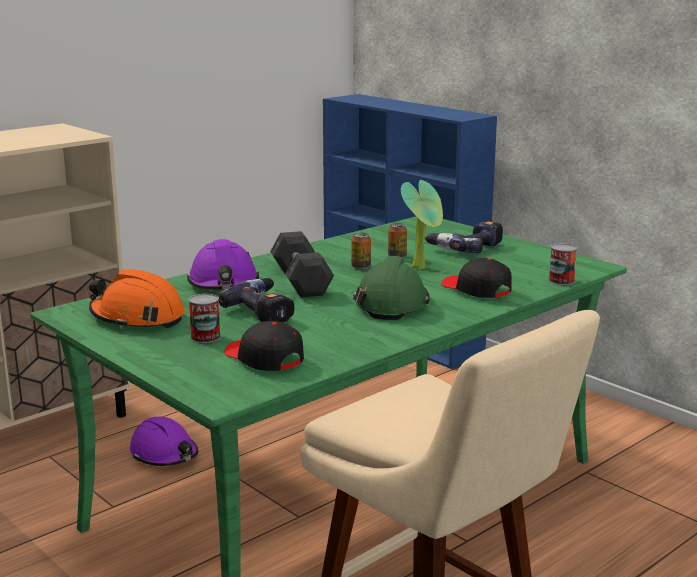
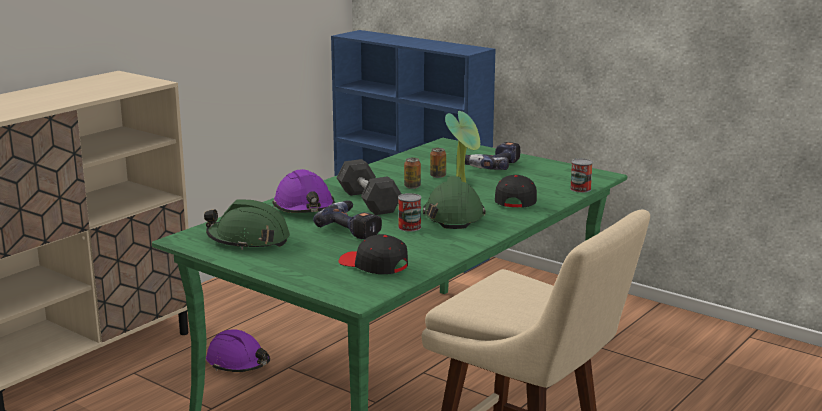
camera: 10 degrees left, 0 degrees up
orange hard hat [89,269,185,329] -> green hard hat [204,199,290,250]
can [189,293,221,343] -> can moved to [398,193,421,232]
black cap [441,258,512,298] -> black cap turned 60 degrees clockwise [495,175,537,207]

